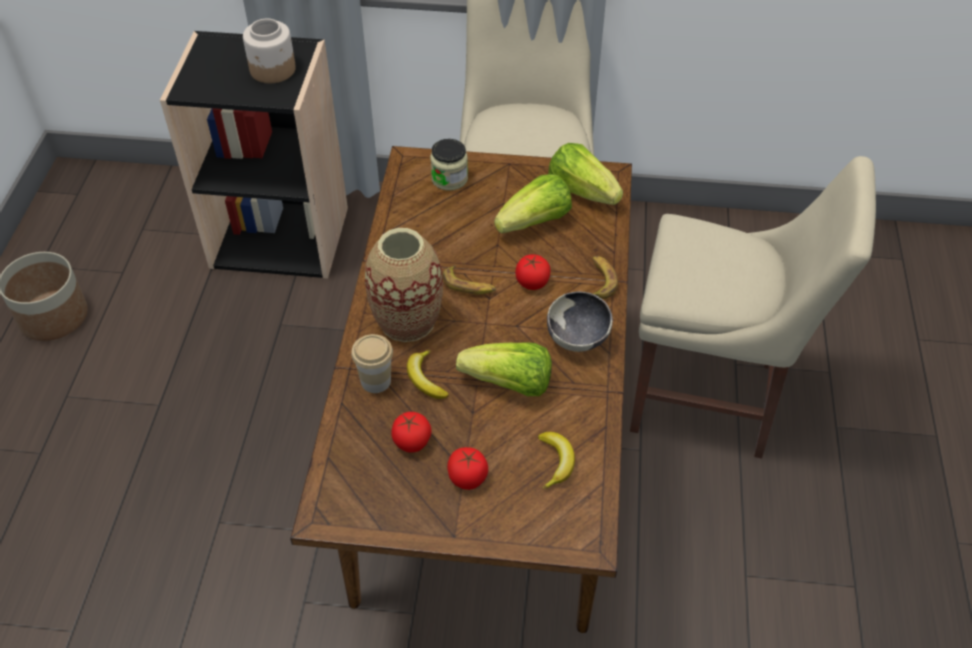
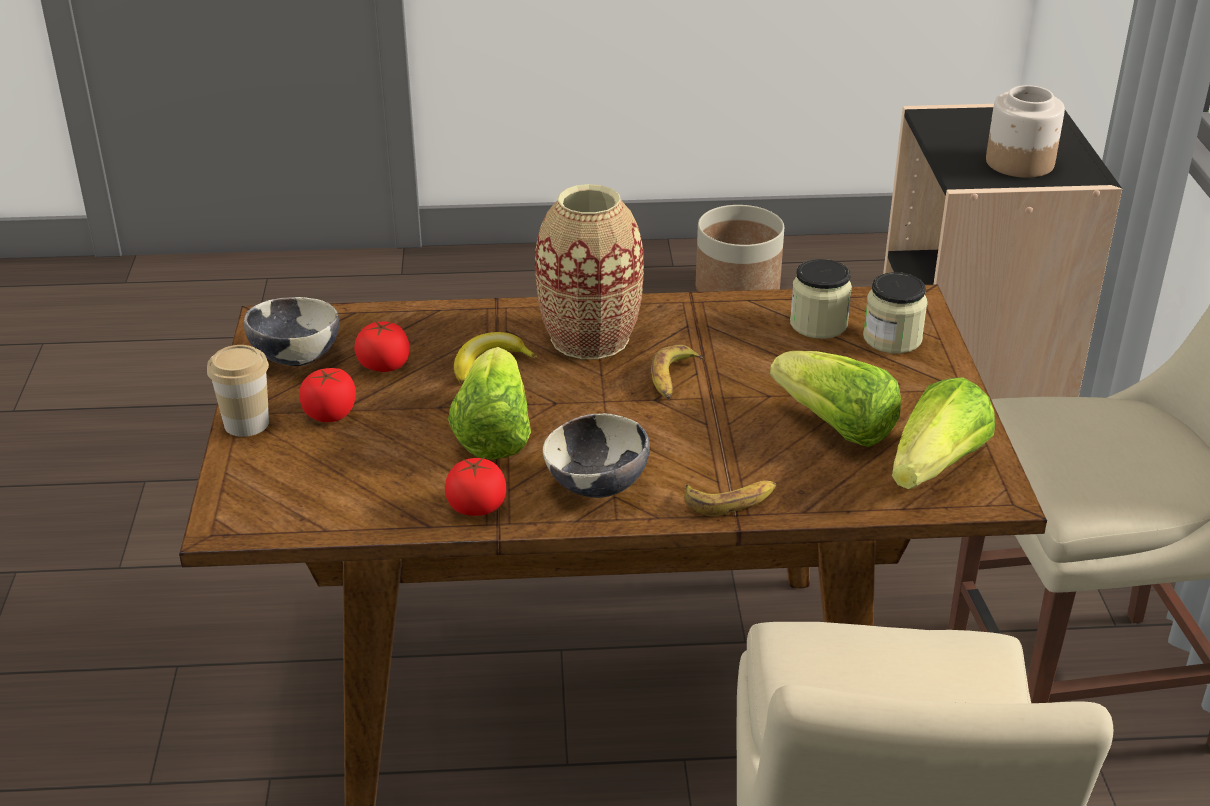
camera: 80 degrees right, 15 degrees down
cup [351,334,393,393] -> cup moved to [207,345,269,437]
tomato [515,254,551,290] -> tomato moved to [445,458,506,516]
banana [538,432,575,489] -> none
none -> bowl [244,297,339,366]
none -> jar [790,259,852,339]

